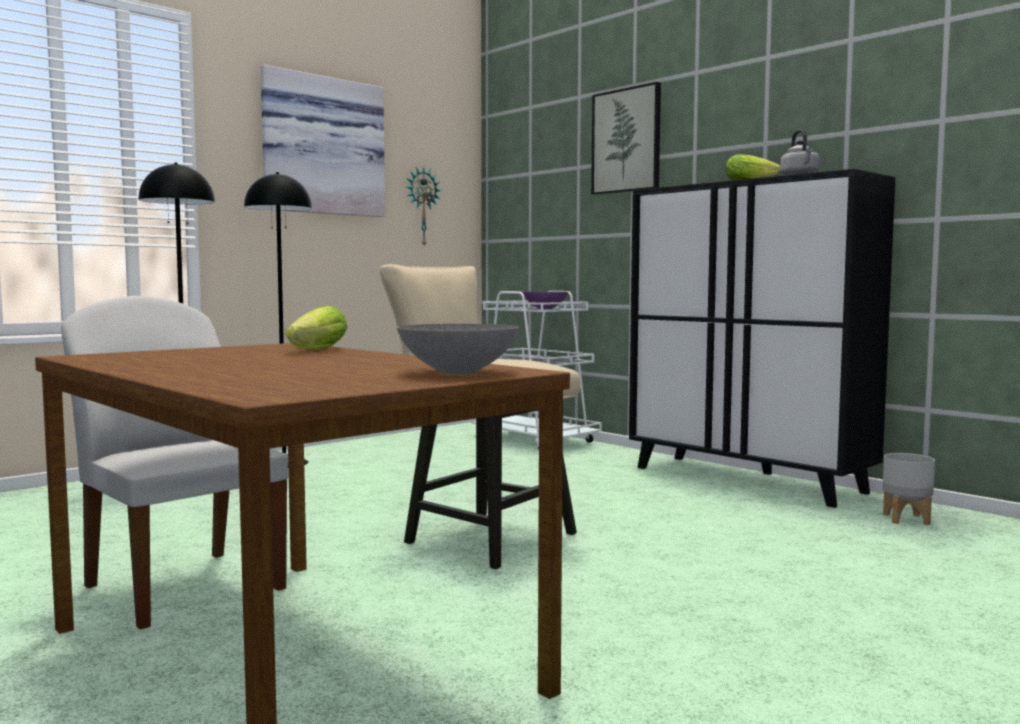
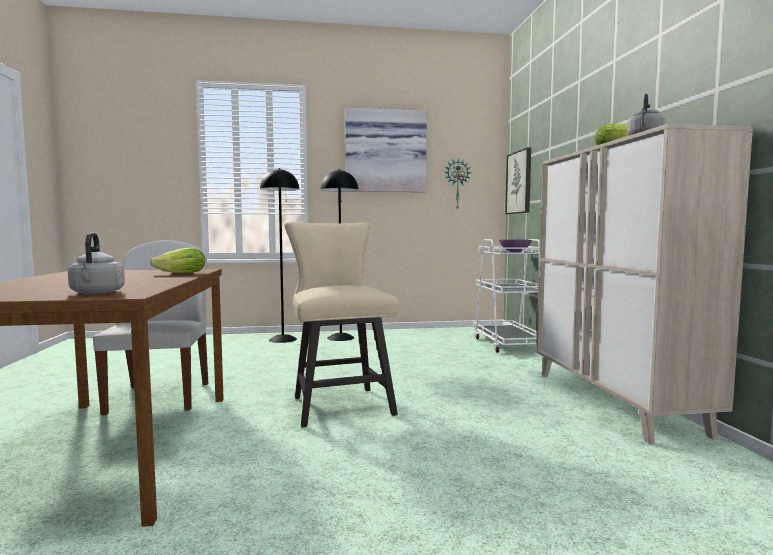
camera: 35 degrees right, 0 degrees up
grey bowl [397,324,519,375] -> grey kettle [68,233,125,294]
picture [591,82,661,195] -> picture moved to [505,147,531,214]
black cabinet [629,169,895,508] -> beige cabinet [536,124,753,444]
grey planter [883,453,935,525] -> none

